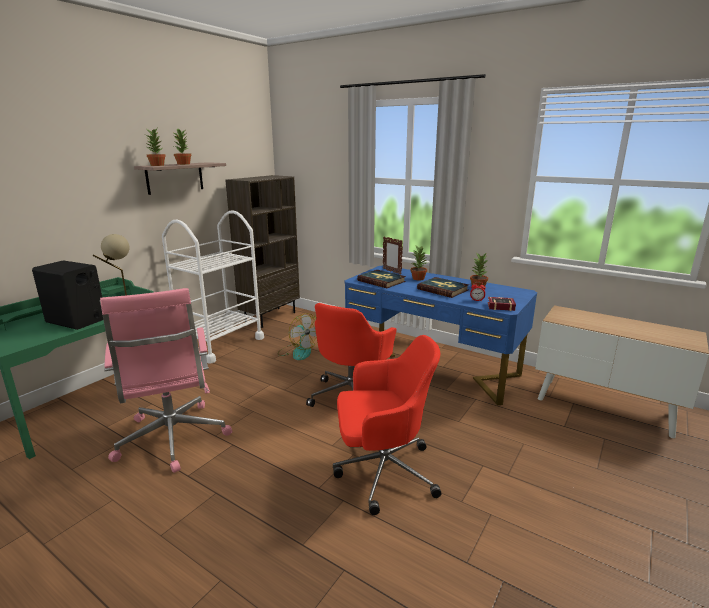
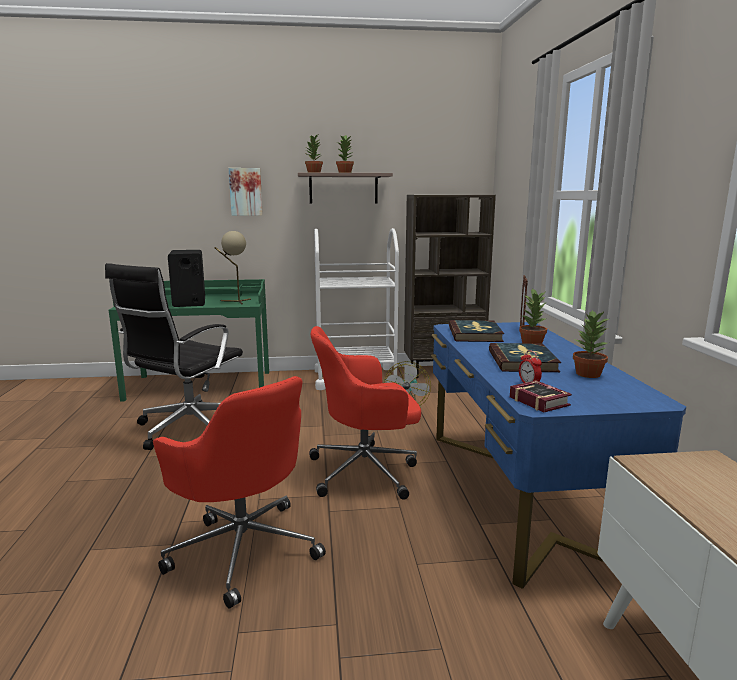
camera: 50 degrees right, 5 degrees down
pink office chair [100,288,232,473] -> black office chair [105,263,243,450]
none -> picture [229,168,263,216]

